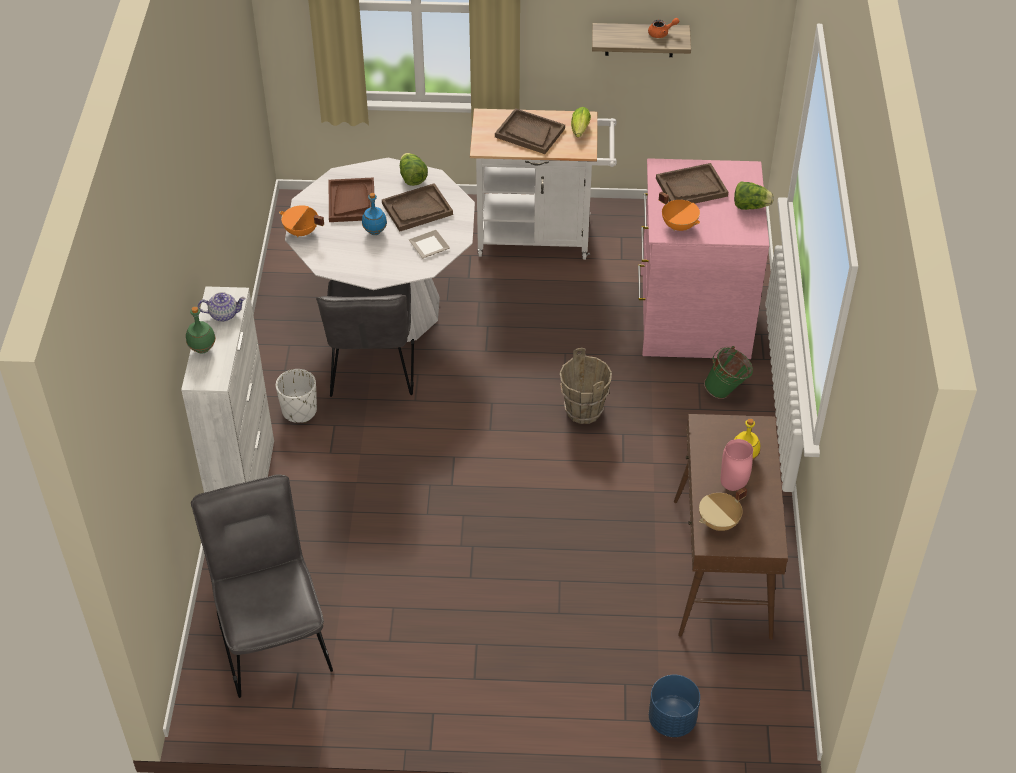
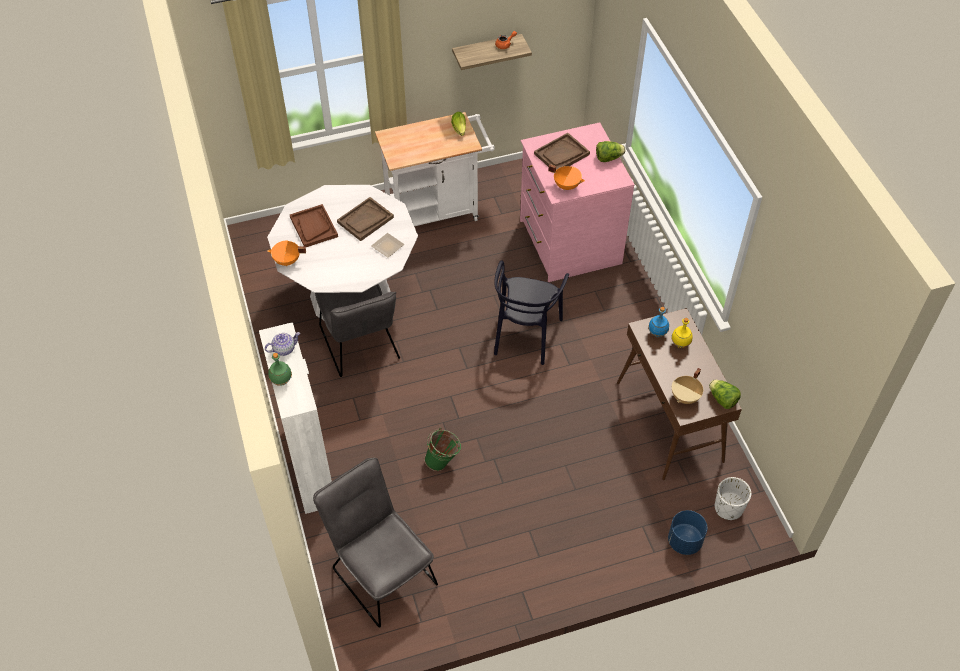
camera: 20 degrees left, 5 degrees up
white planter [276,369,317,423] -> white planter moved to [715,477,751,520]
blue bottle [362,193,387,235] -> blue bottle moved to [648,307,669,337]
lettuce [400,153,428,186] -> lettuce moved to [709,380,741,409]
brown tray [495,108,565,154] -> none
brown bucket [560,348,612,424] -> black chair [494,260,569,365]
green bucket [704,346,753,399] -> green bucket moved to [424,428,461,471]
pink vase [721,439,753,491] -> none

